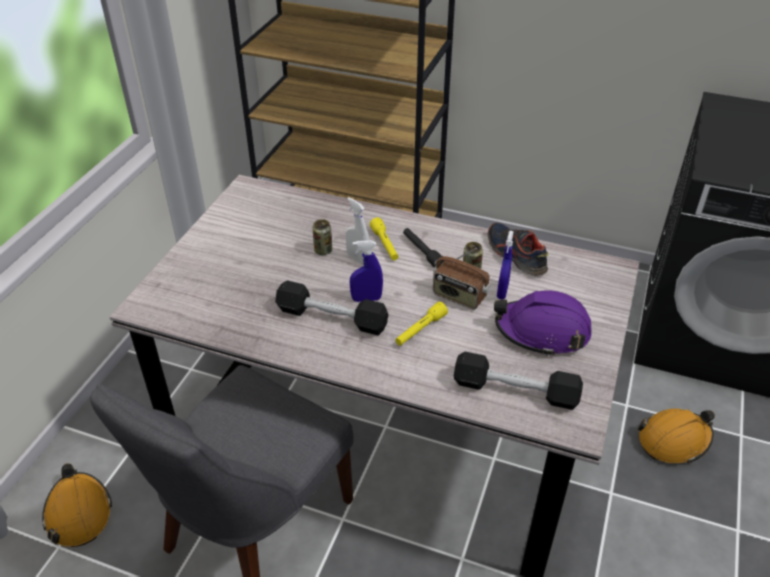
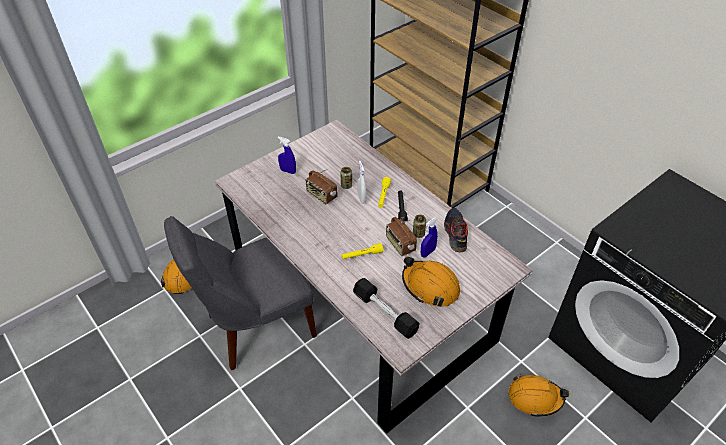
camera: 30 degrees right, 5 degrees up
black dumbbell [275,280,388,335] -> none
blue spray bottle [350,240,383,302] -> blue spray bottle moved to [277,137,296,174]
purple hard hat [494,290,592,356] -> orange hard hat [402,257,460,307]
none -> radio [306,169,337,204]

